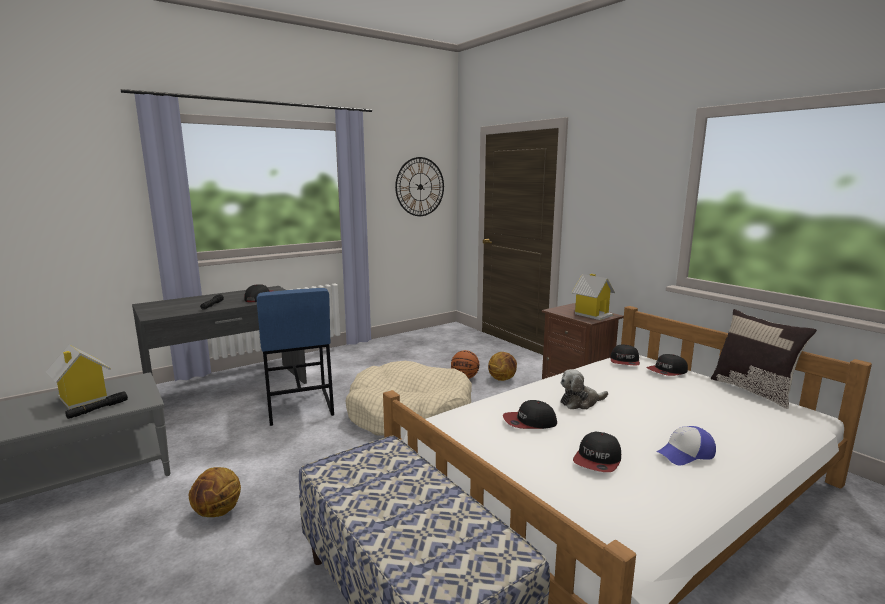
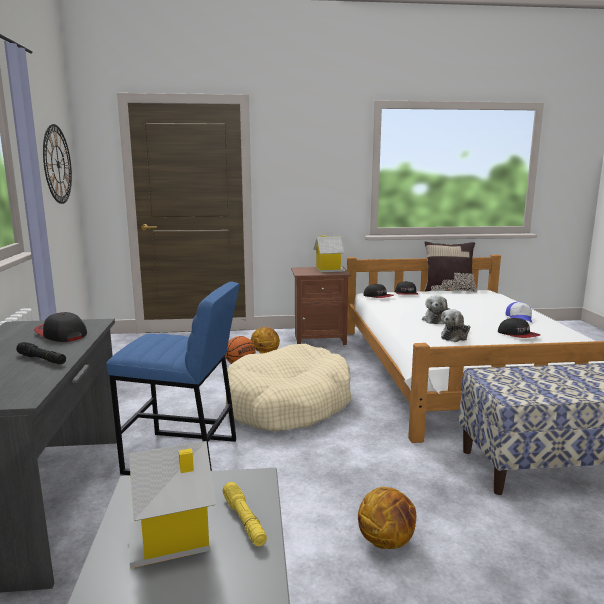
camera: 60 degrees left, 0 degrees up
black flashlight [65,391,128,419] -> yellow flashlight [223,482,267,546]
cap [503,400,557,429] -> plush toy [441,309,470,342]

